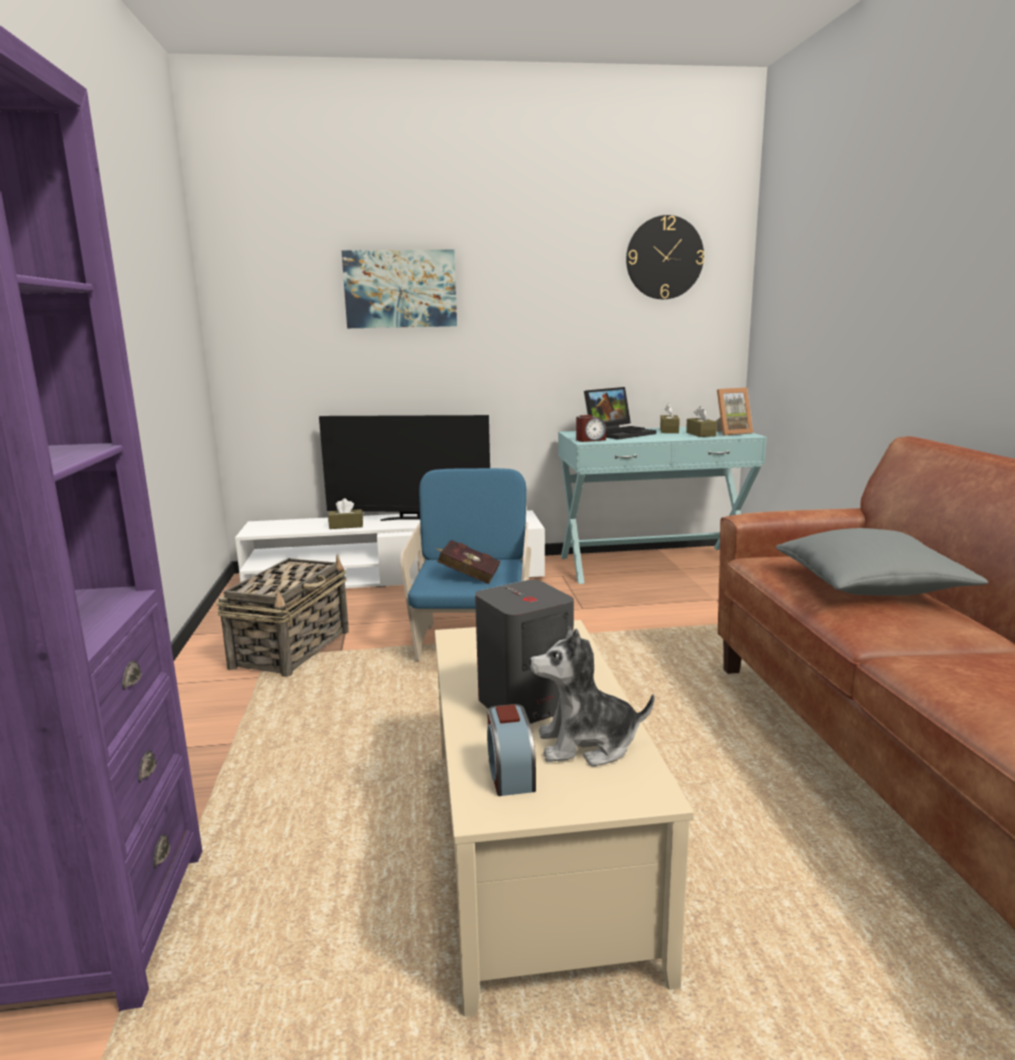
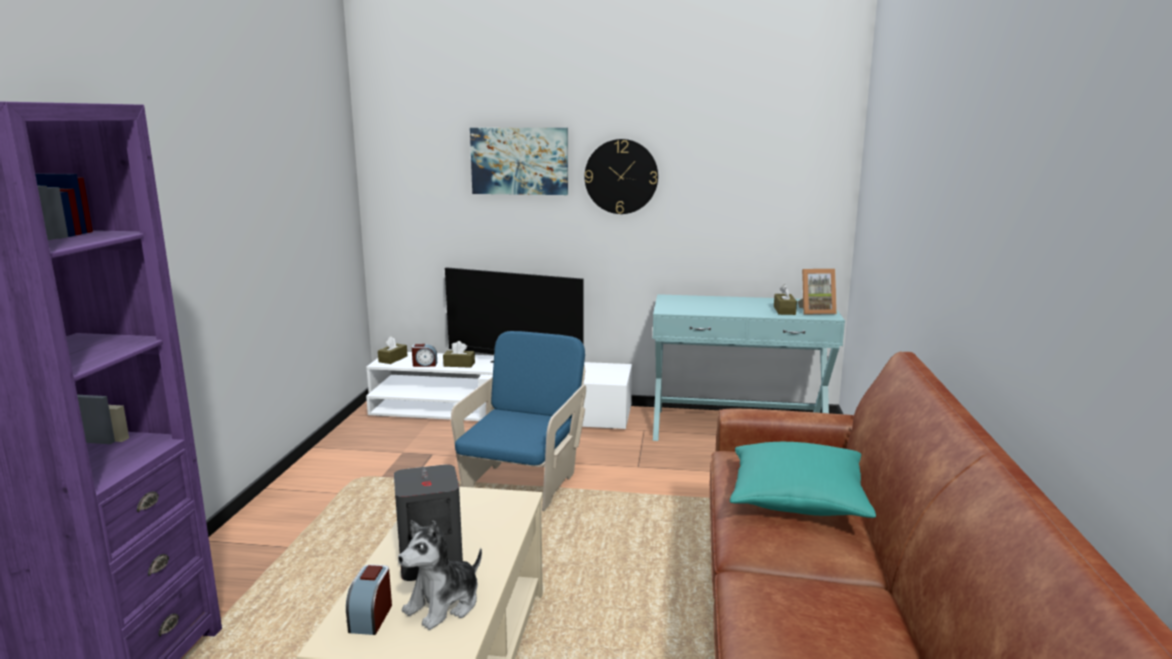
camera: 15 degrees right, 0 degrees up
basket [217,555,349,677] -> none
red book [436,540,500,584] -> none
plush toy [530,626,654,767] -> plush toy turned 60 degrees counterclockwise [398,520,482,630]
alarm clock [576,415,606,442] -> alarm clock moved to [412,344,437,367]
laptop [584,387,656,440] -> none
wall clock [626,215,704,299] -> wall clock moved to [584,139,658,214]
brown tissue box [660,404,680,433] -> brown tissue box moved to [378,336,408,364]
grey pillow [776,528,988,596] -> turquoise pillow [730,442,876,518]

